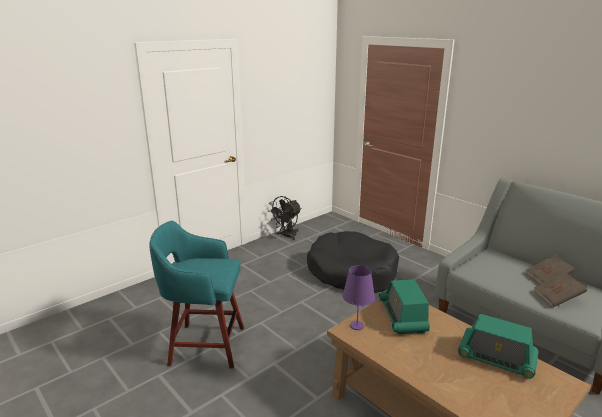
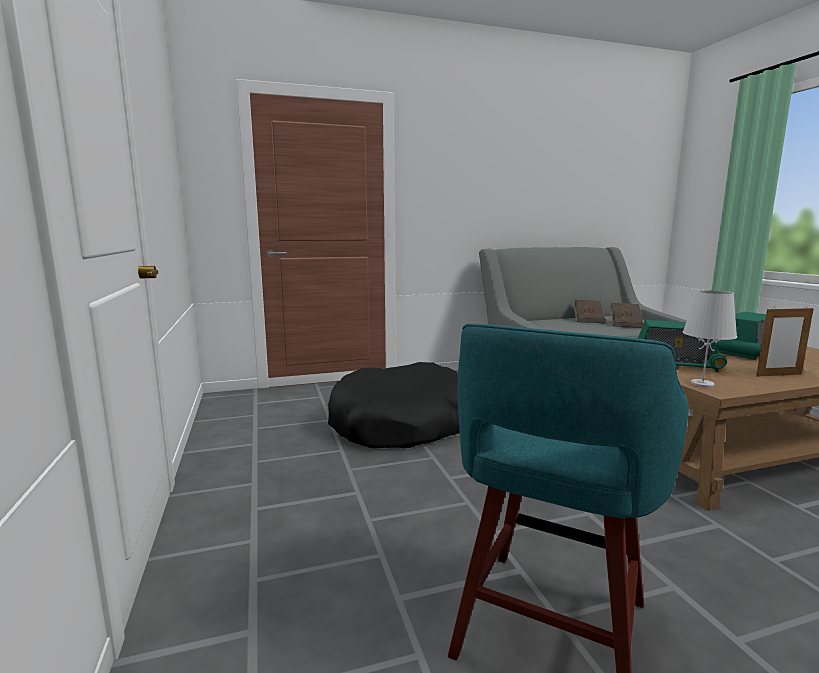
camera: 65 degrees left, 10 degrees down
black fan [269,196,302,240] -> none
purple table lamp [342,265,375,330] -> white table lamp [683,290,737,387]
none -> picture frame [756,306,814,377]

